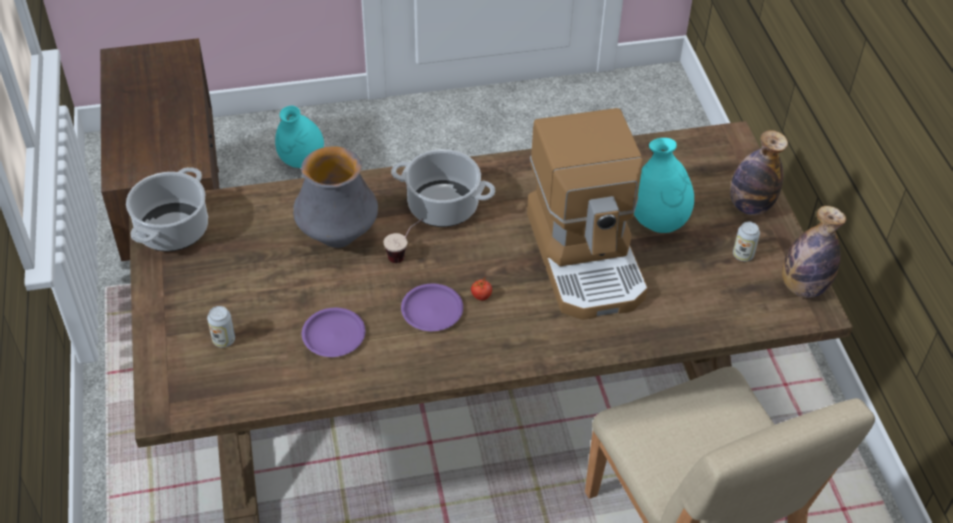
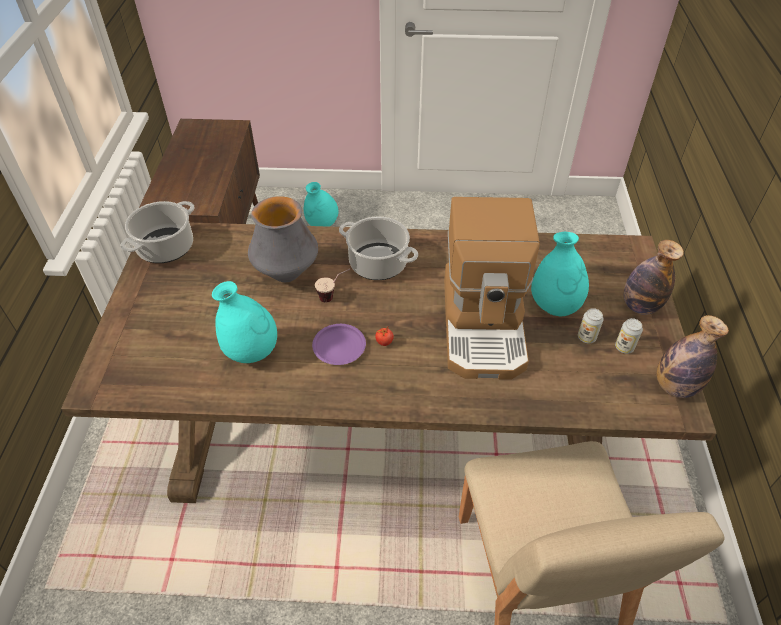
camera: 15 degrees right, 0 degrees up
can [207,306,235,347] -> can moved to [578,308,604,343]
purple plate [302,308,365,357] -> turquoise vase [212,281,277,363]

